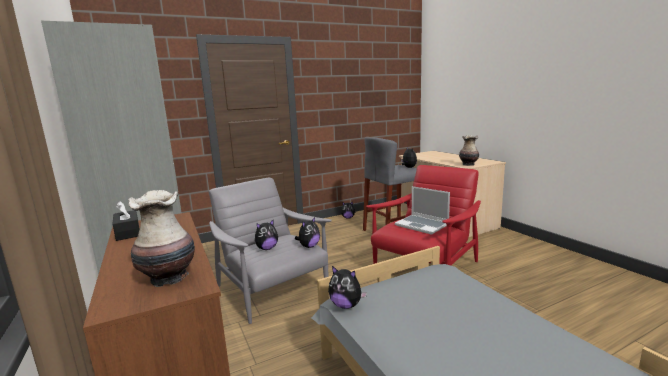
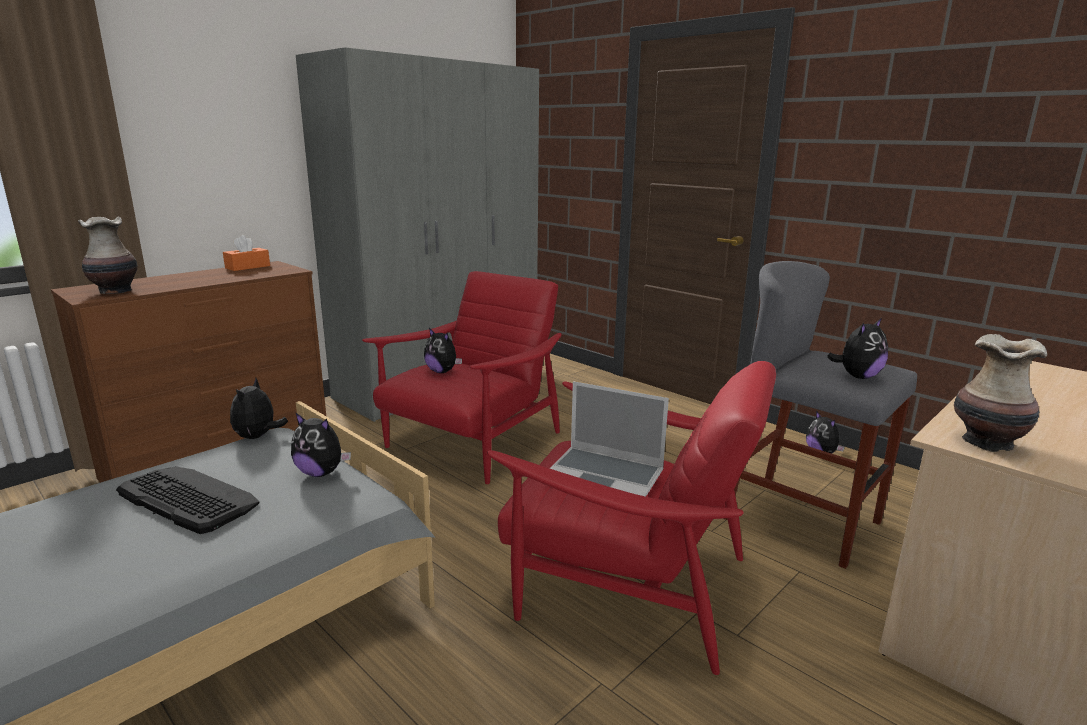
camera: 70 degrees right, 5 degrees up
black tissue box [113,201,139,241] -> orange tissue box [223,235,270,271]
grey armchair [208,178,332,324] -> red armchair [362,271,562,484]
plush toy [295,217,320,248] -> plush toy moved to [291,412,351,477]
laptop [395,186,450,235] -> laptop turned 90 degrees counterclockwise [550,381,669,497]
none -> keyboard [116,466,259,534]

